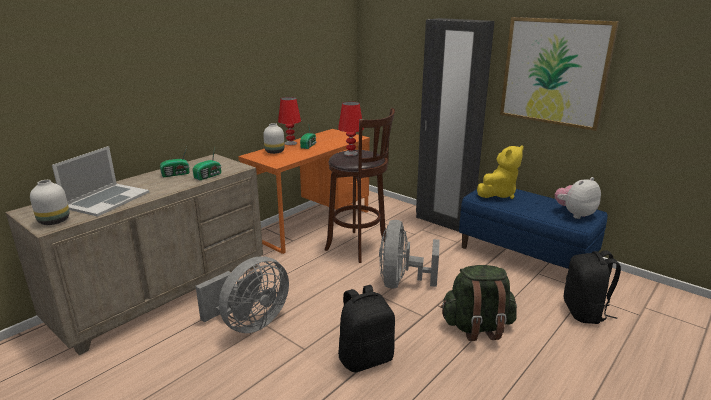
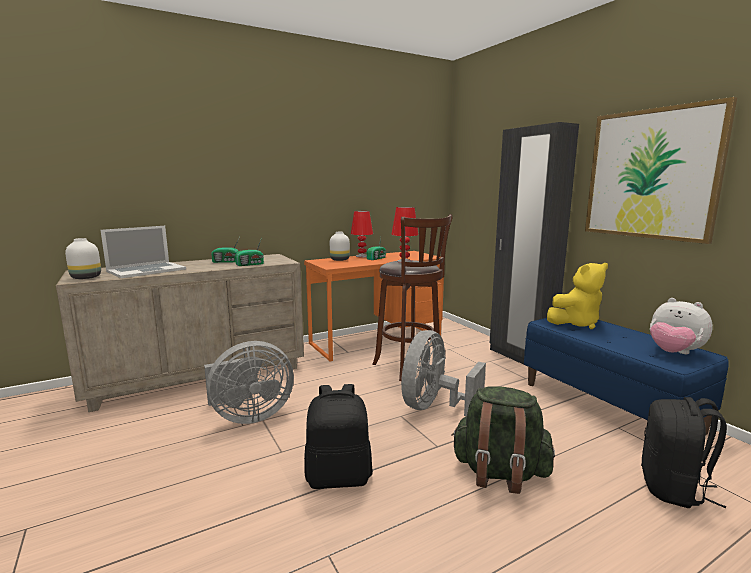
camera: 20 degrees right, 10 degrees down
plush toy [554,177,601,219] -> plush toy turned 120 degrees counterclockwise [650,298,713,354]

